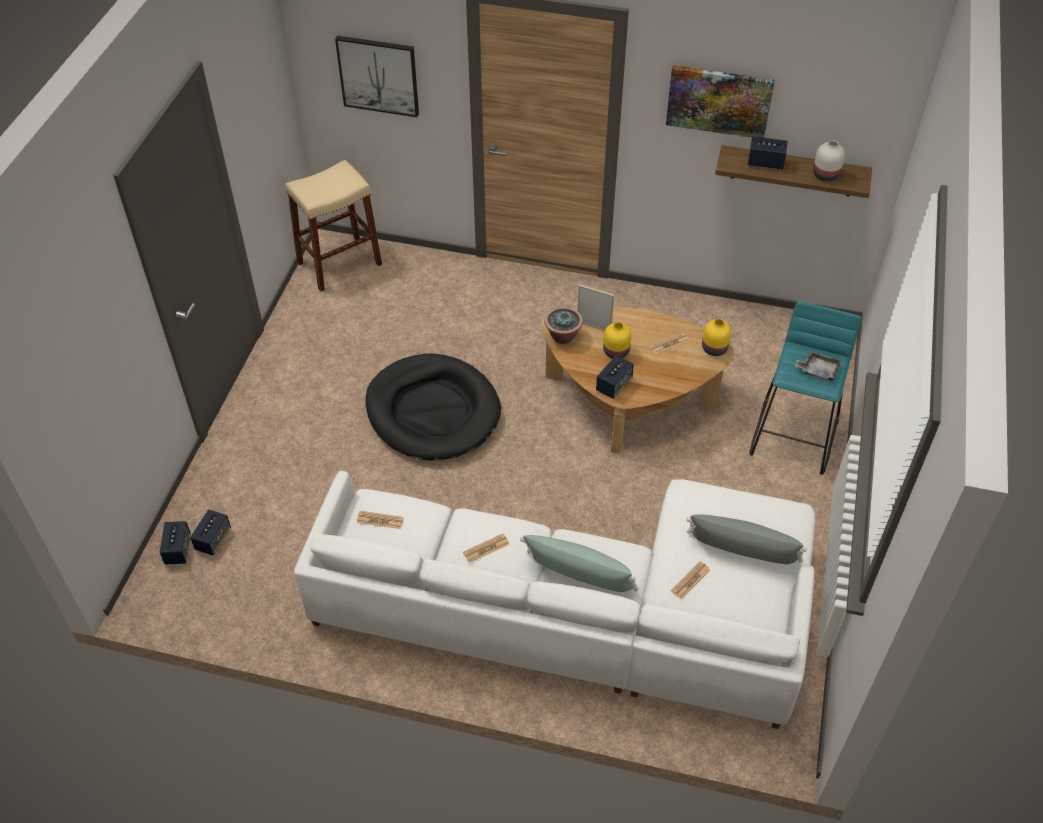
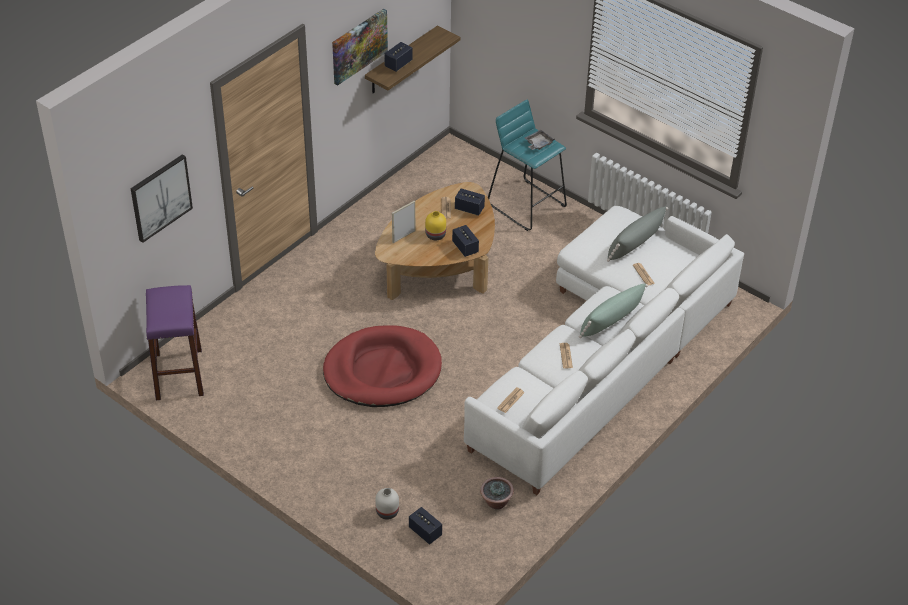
camera: 65 degrees left, 5 degrees down
speaker [160,521,191,564] -> speaker moved to [455,189,485,216]
beige stool [285,160,382,292] -> purple stool [146,285,204,400]
black dog bed [366,354,501,461] -> red dog bed [323,325,442,407]
potted plant [544,307,583,344] -> potted plant moved to [480,477,514,510]
yellow vase [702,319,731,356] -> none
white vase [813,140,845,181] -> white vase moved to [375,488,399,520]

